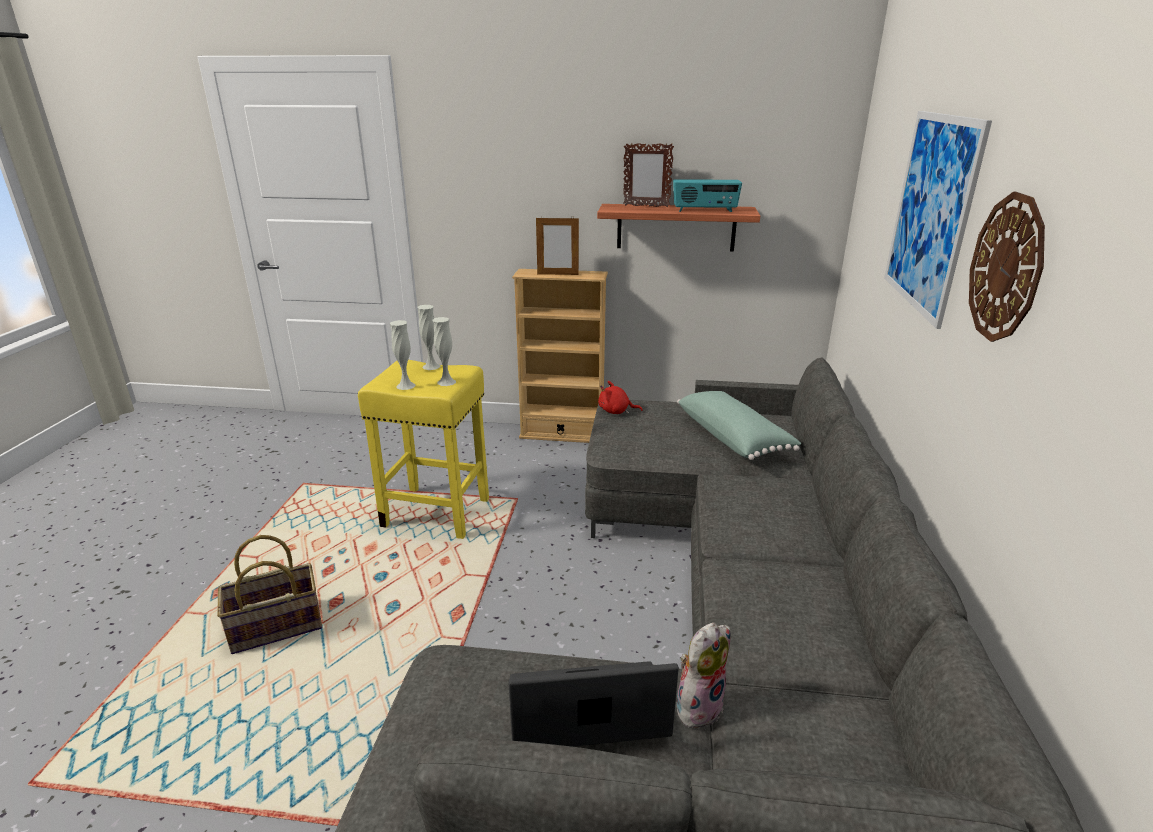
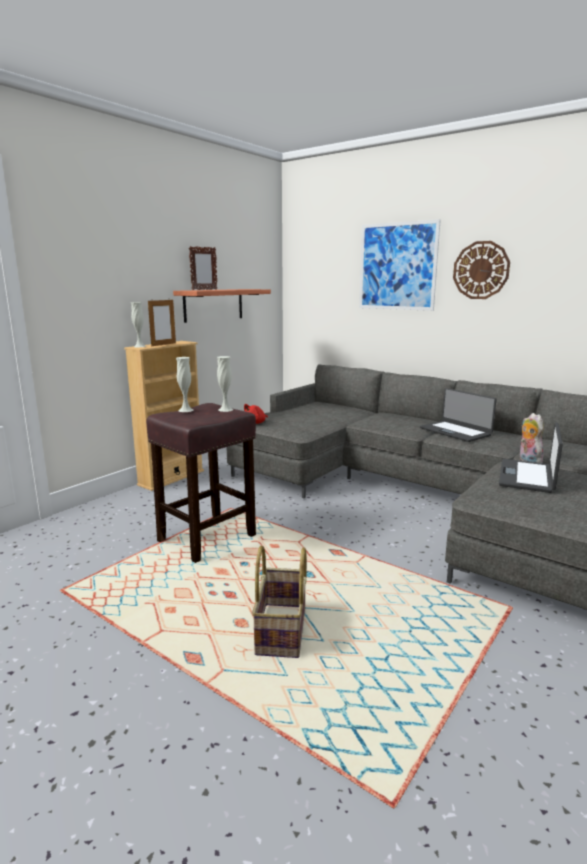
camera: 60 degrees left, 10 degrees down
yellow stool [358,360,489,539] -> brown stool [146,403,256,563]
white vase [390,320,416,390] -> white vase moved to [131,302,146,347]
radio [673,179,742,212] -> none
green pillow [677,391,801,460] -> none
none -> laptop [420,388,497,442]

